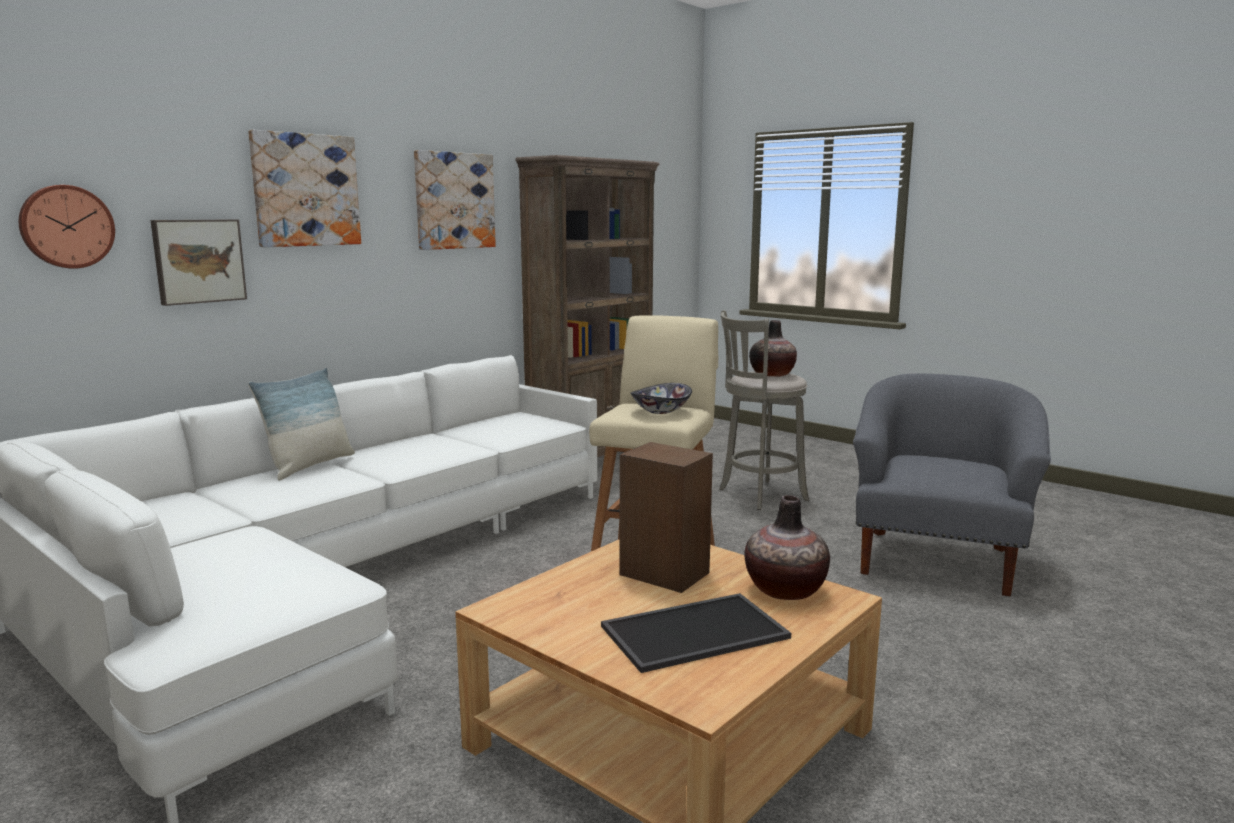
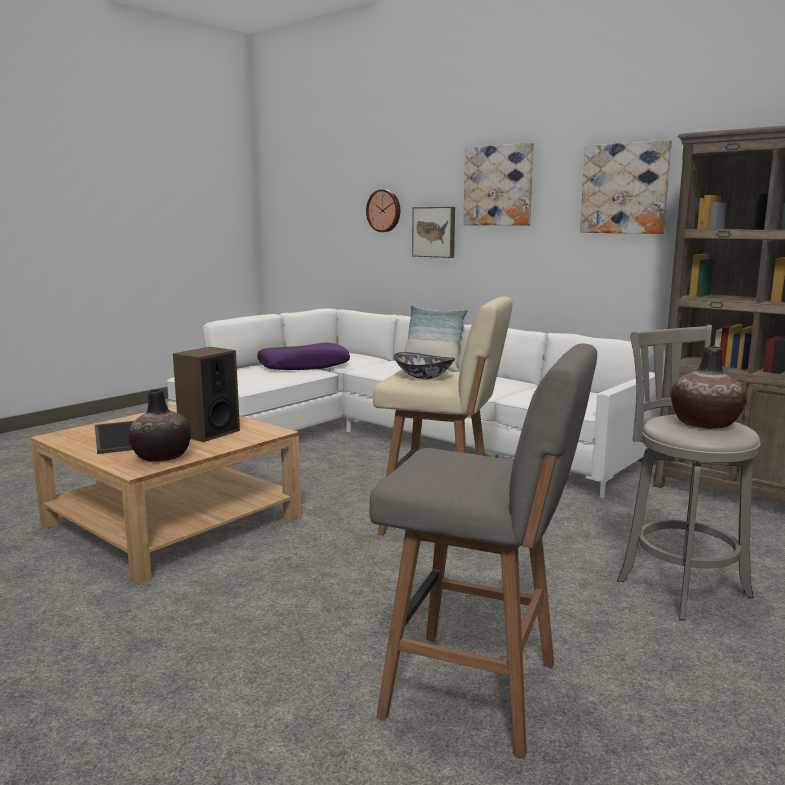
camera: 90 degrees right, 0 degrees up
grey armchair [853,374,1051,597] -> grey stool [369,344,597,759]
none -> purple pillow [257,343,350,370]

